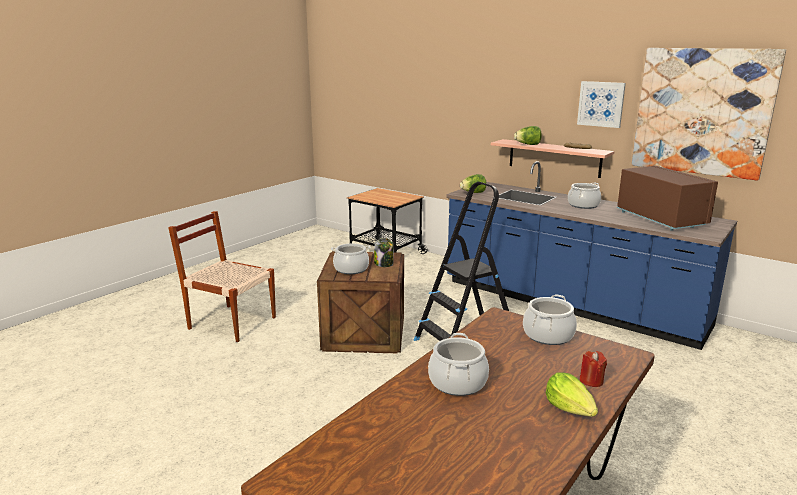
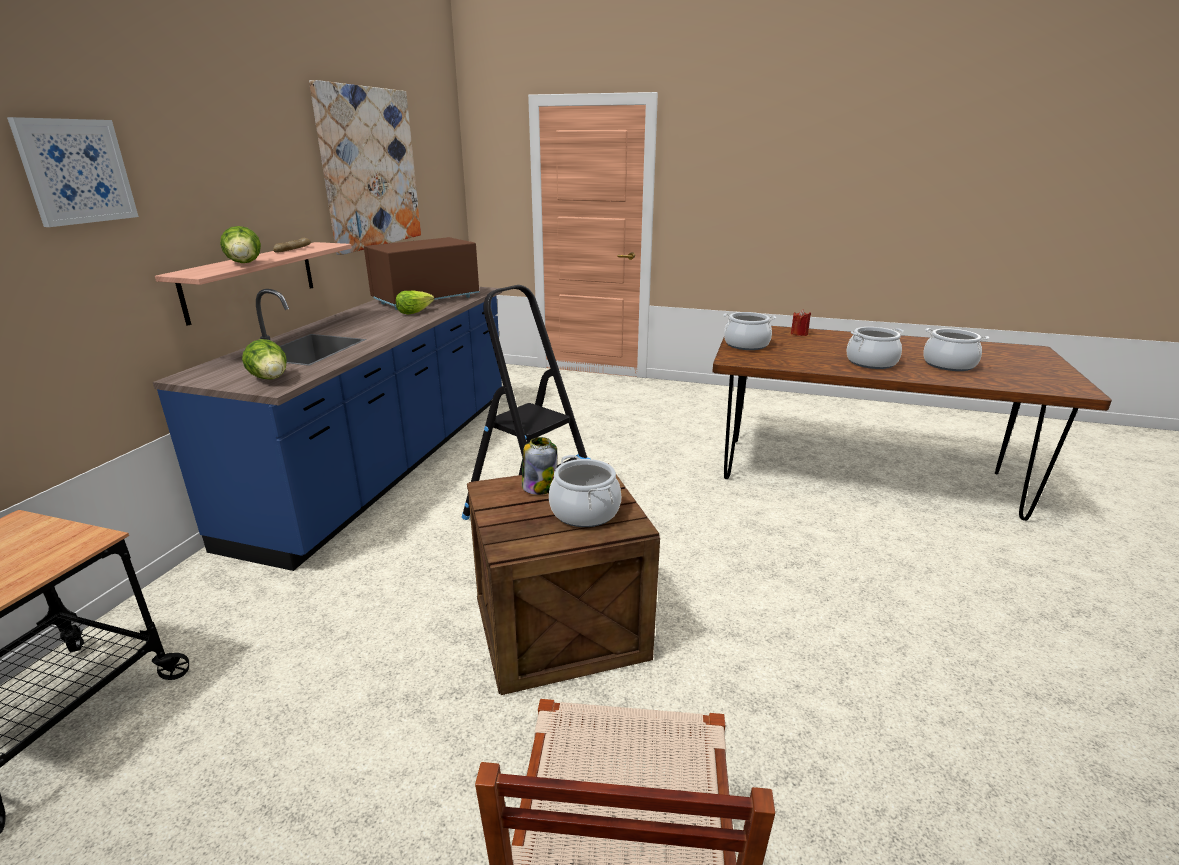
camera: 110 degrees left, 5 degrees up
lettuce [546,372,598,417] -> lettuce moved to [396,291,434,314]
cooking pot [568,182,601,209] -> cooking pot moved to [923,328,989,371]
picture [577,81,626,128] -> picture moved to [7,117,139,227]

